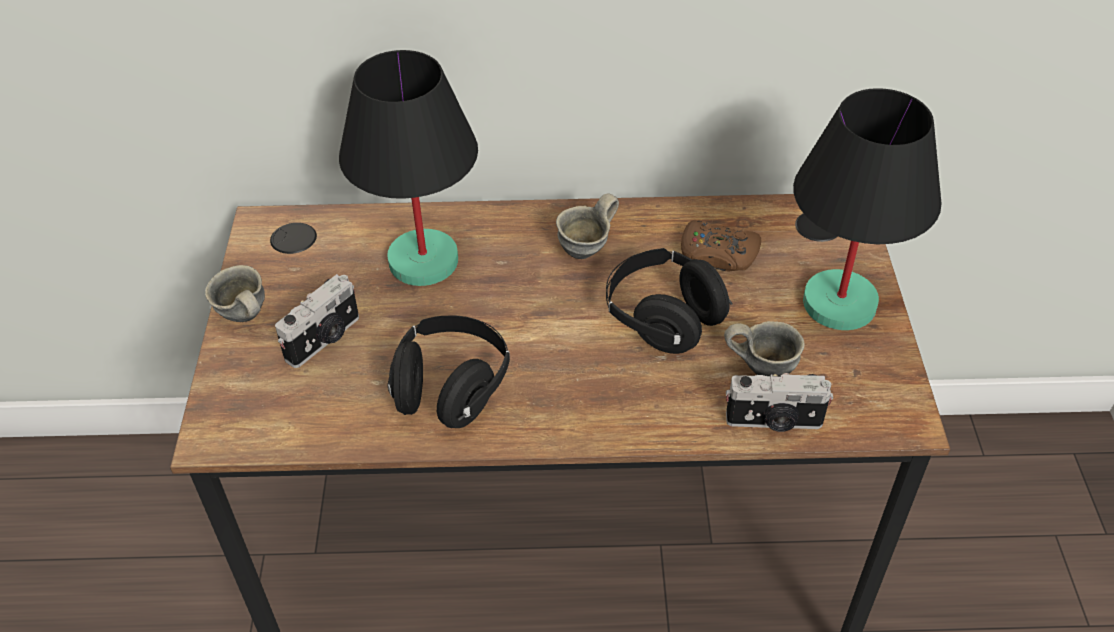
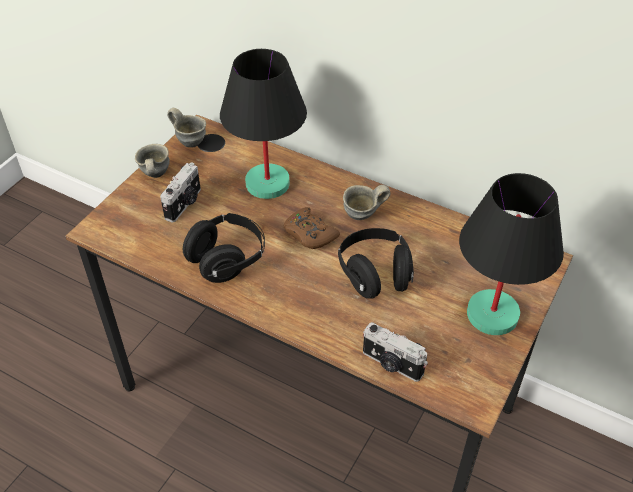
camera: 30 degrees right, 0 degrees up
camera [275,274,359,368] -> camera turned 45 degrees counterclockwise [160,162,201,223]
brown game controller [681,220,761,271] -> brown game controller moved to [284,207,340,249]
grey mug [724,321,805,376] -> grey mug moved to [167,108,206,148]

